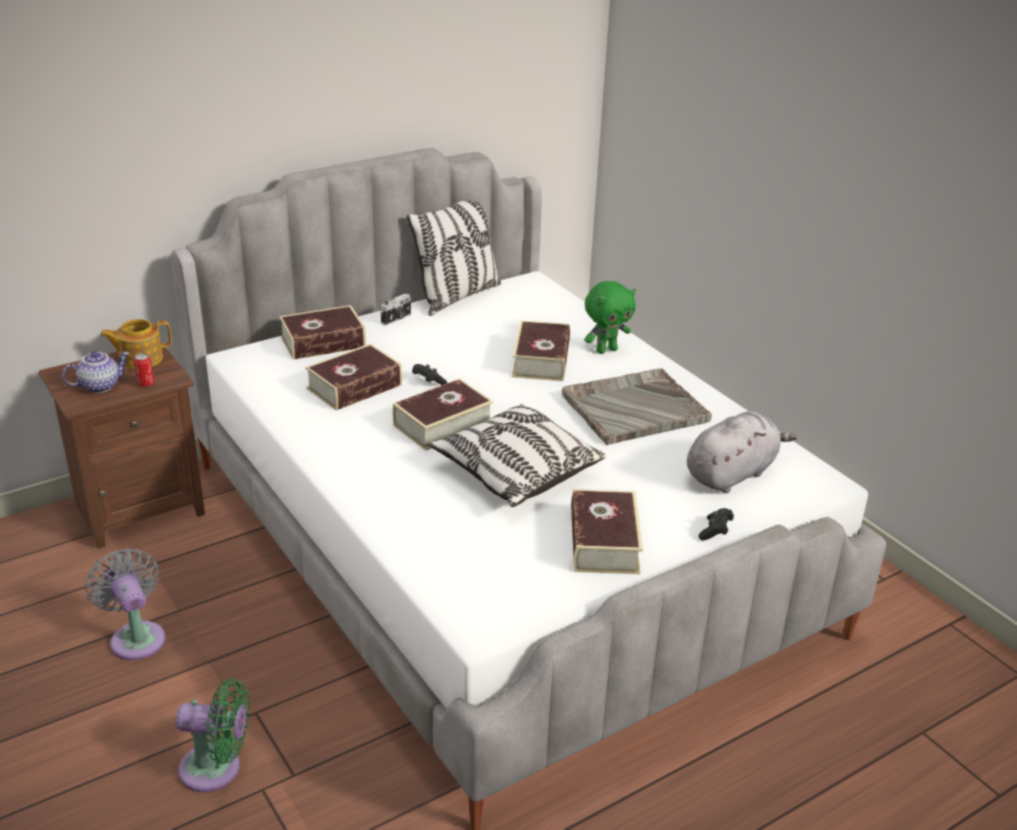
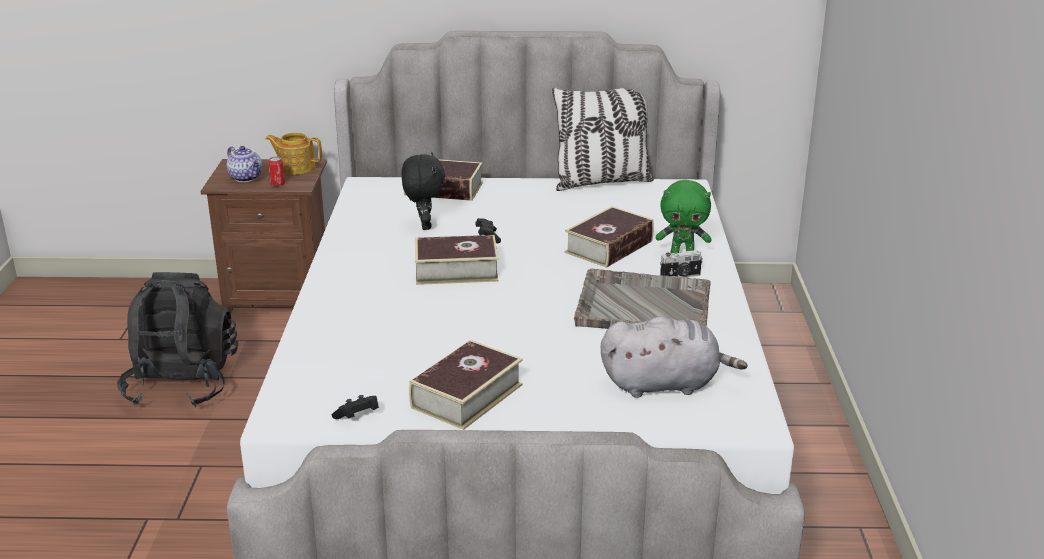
camera: 35 degrees right, 5 degrees down
teapot [62,351,130,393] -> teapot turned 45 degrees clockwise [226,146,262,182]
grey fan [85,548,166,660] -> black backpack [117,272,238,407]
green fan [176,679,249,792] -> none
book [305,344,402,411] -> black plush toy [401,153,445,230]
camera [381,294,411,325] -> camera moved to [660,250,703,278]
pillow [429,404,606,507] -> none
black game controller [699,508,734,540] -> black game controller moved to [332,395,379,419]

